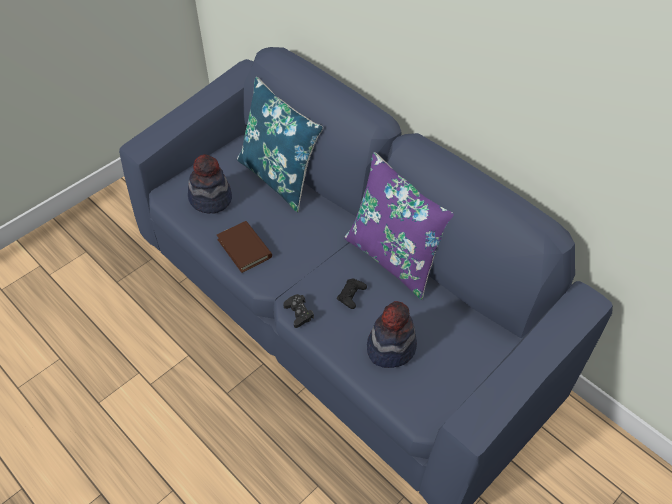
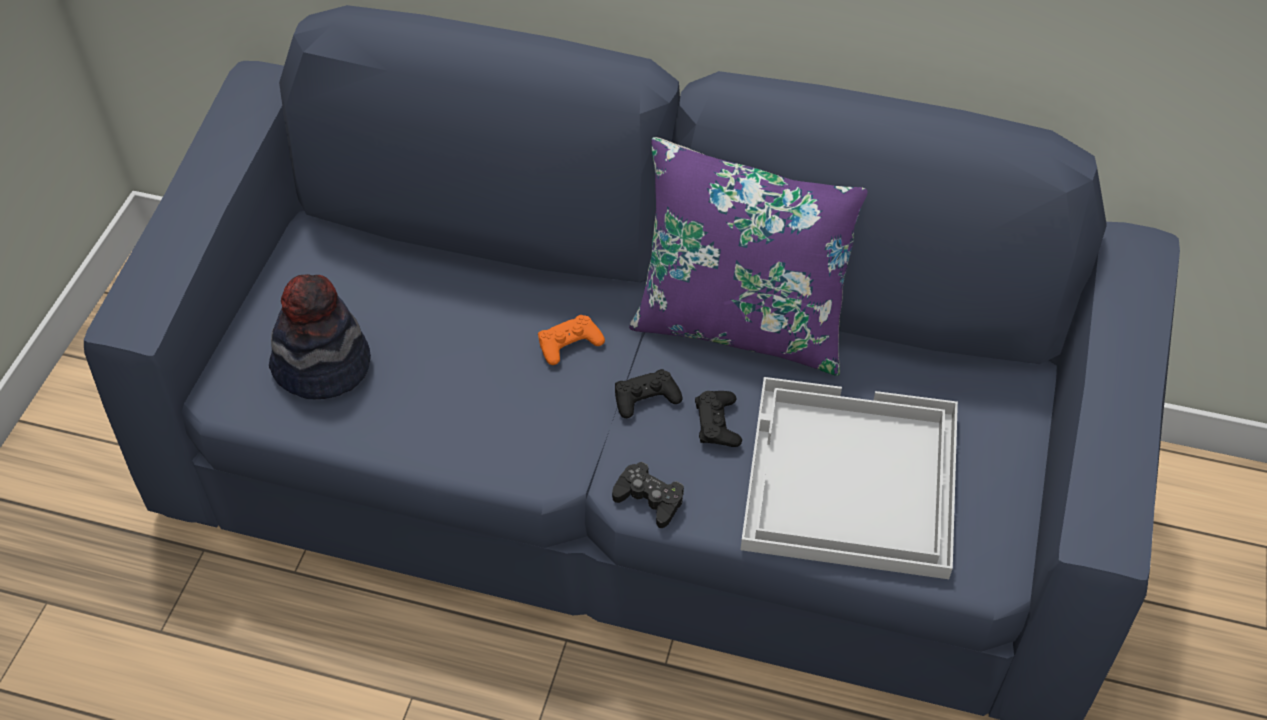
camera: 30 degrees left, 0 degrees up
brown book [217,221,272,273] -> none
blue pillow [237,77,323,212] -> none
hat [367,301,417,368] -> white tray [740,377,958,579]
none -> orange game controller [538,315,605,365]
none -> black game controller [615,369,683,418]

